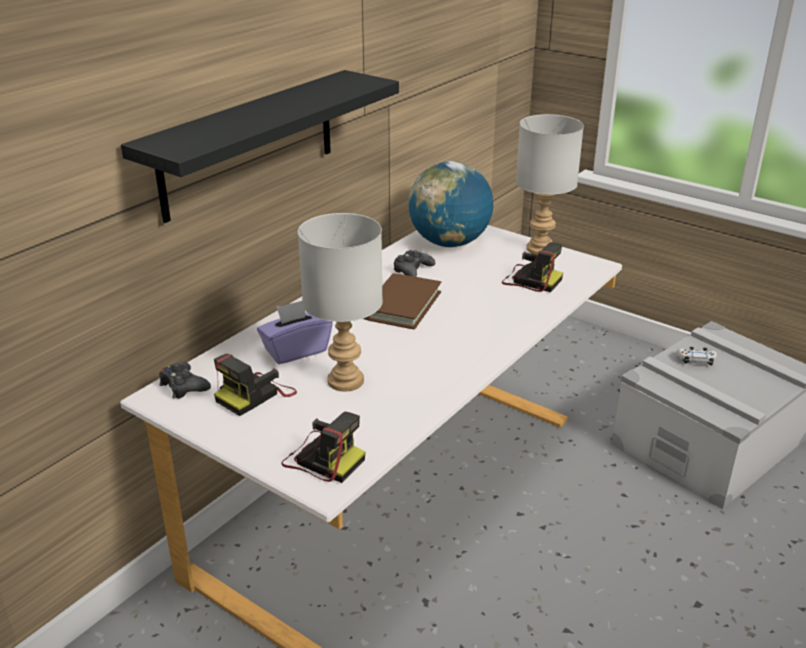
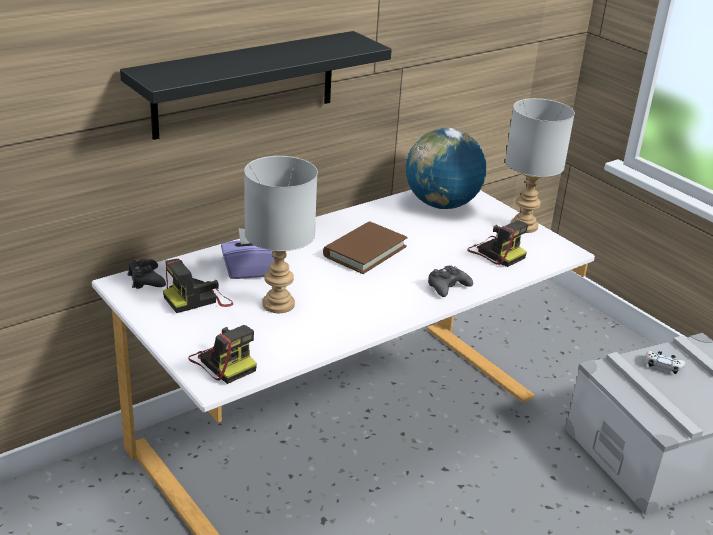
camera: 15 degrees right, 0 degrees up
black game controller [394,250,435,277] -> black game controller moved to [428,265,473,297]

